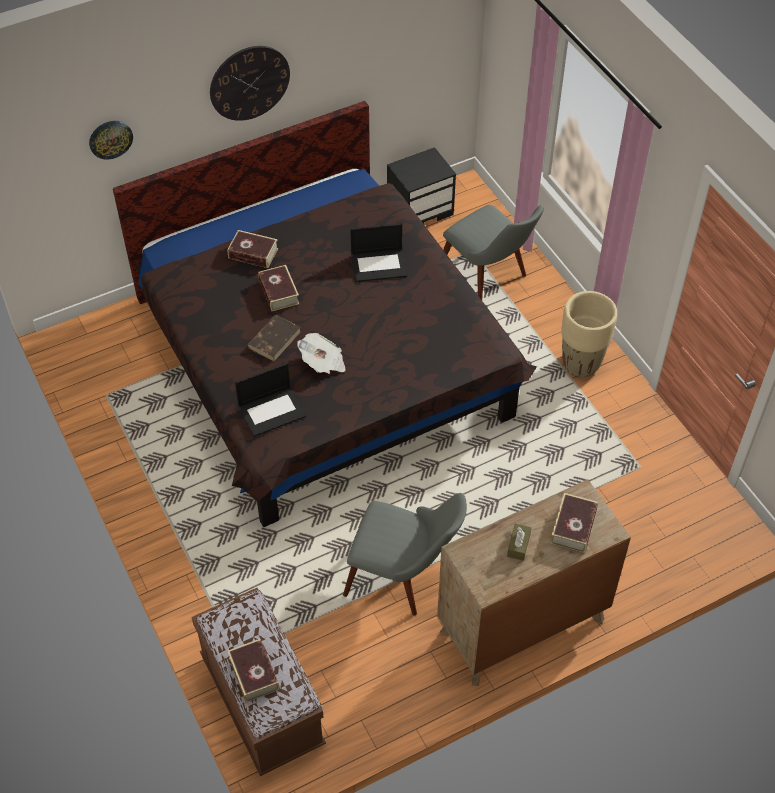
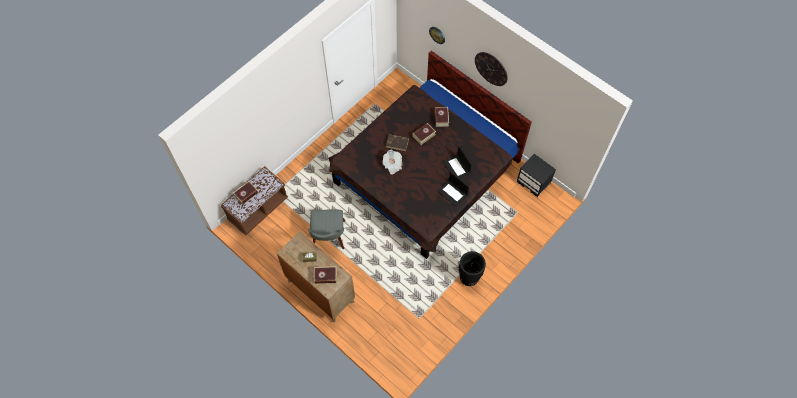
camera: 70 degrees right, 10 degrees up
laptop [235,363,306,437] -> laptop moved to [437,172,469,207]
grey chair [443,205,544,300] -> none
beige planter [561,291,617,377] -> black planter [459,251,486,286]

